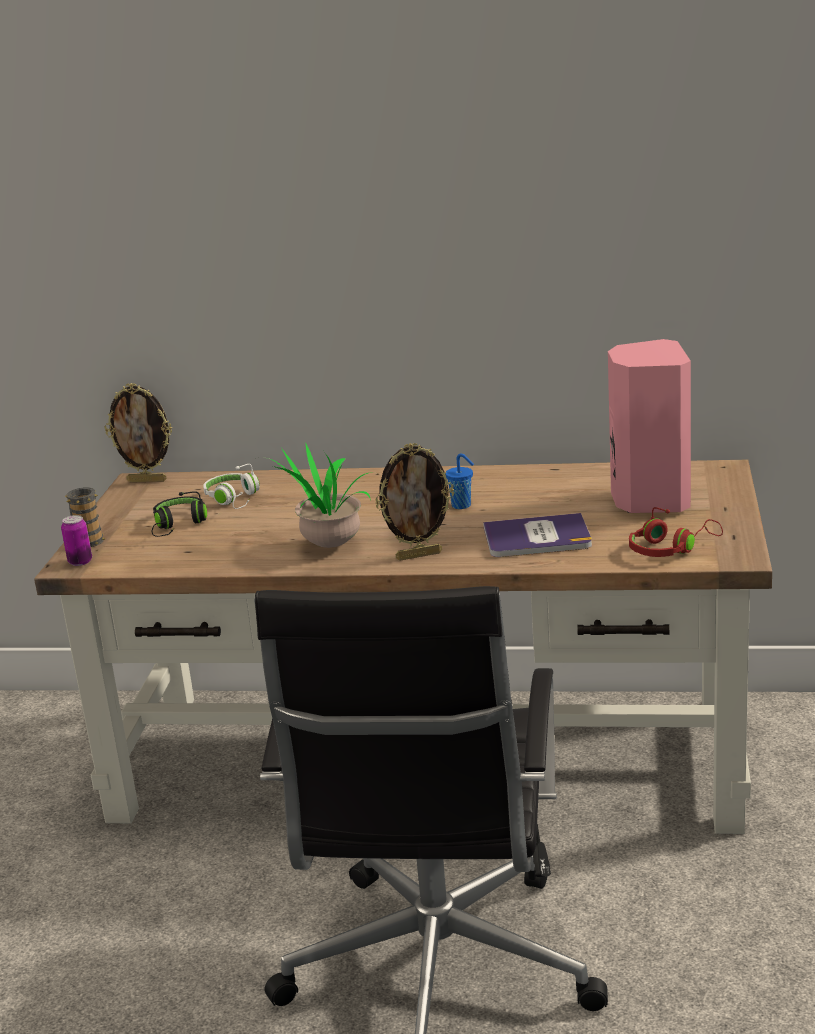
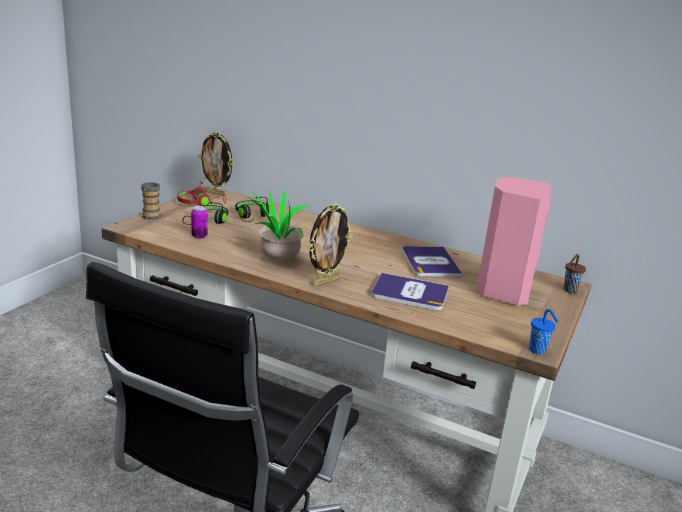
camera: 15 degrees right, 0 degrees up
can [61,515,92,566] -> can moved to [191,206,208,239]
white headphones [203,464,260,509] -> black headphones [235,197,270,222]
picture frame [375,443,454,561] -> picture frame turned 45 degrees counterclockwise [308,203,352,286]
blue cup [446,453,474,509] -> blue cup moved to [529,309,559,355]
red headphones [629,507,723,557] -> red headphones moved to [177,180,226,206]
none -> book [402,246,462,277]
none -> brown cup [563,254,586,293]

